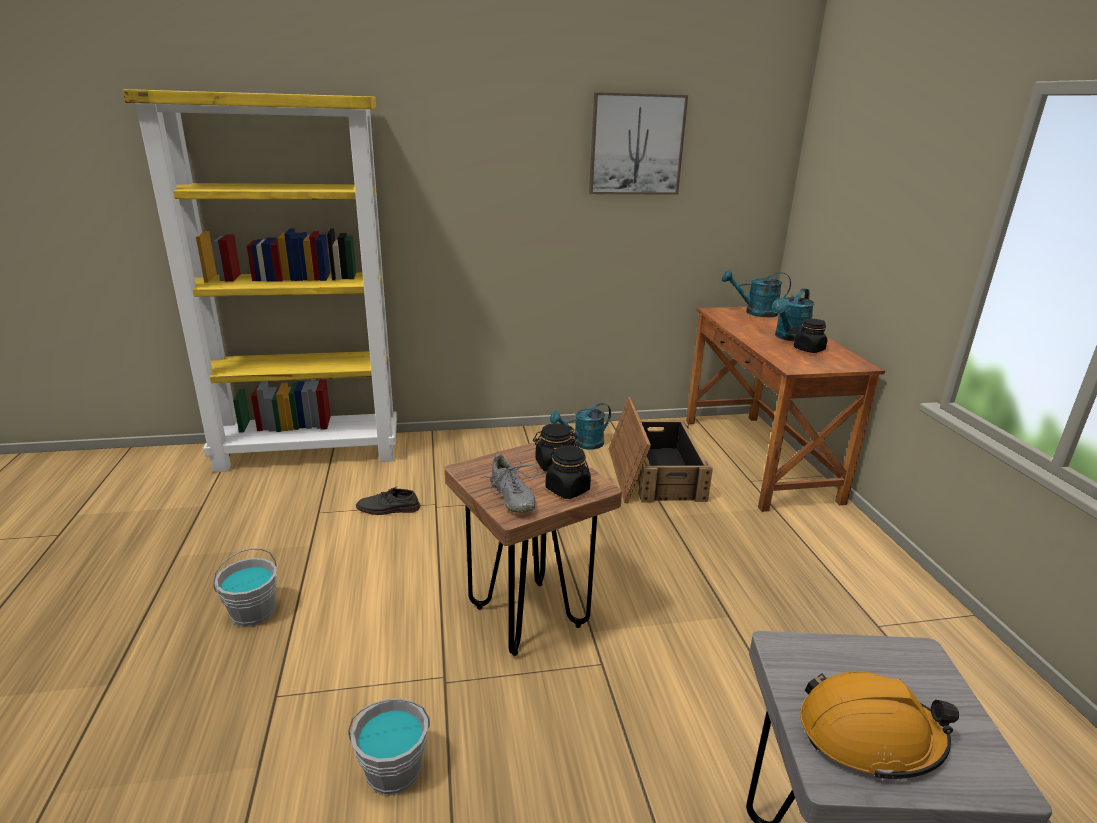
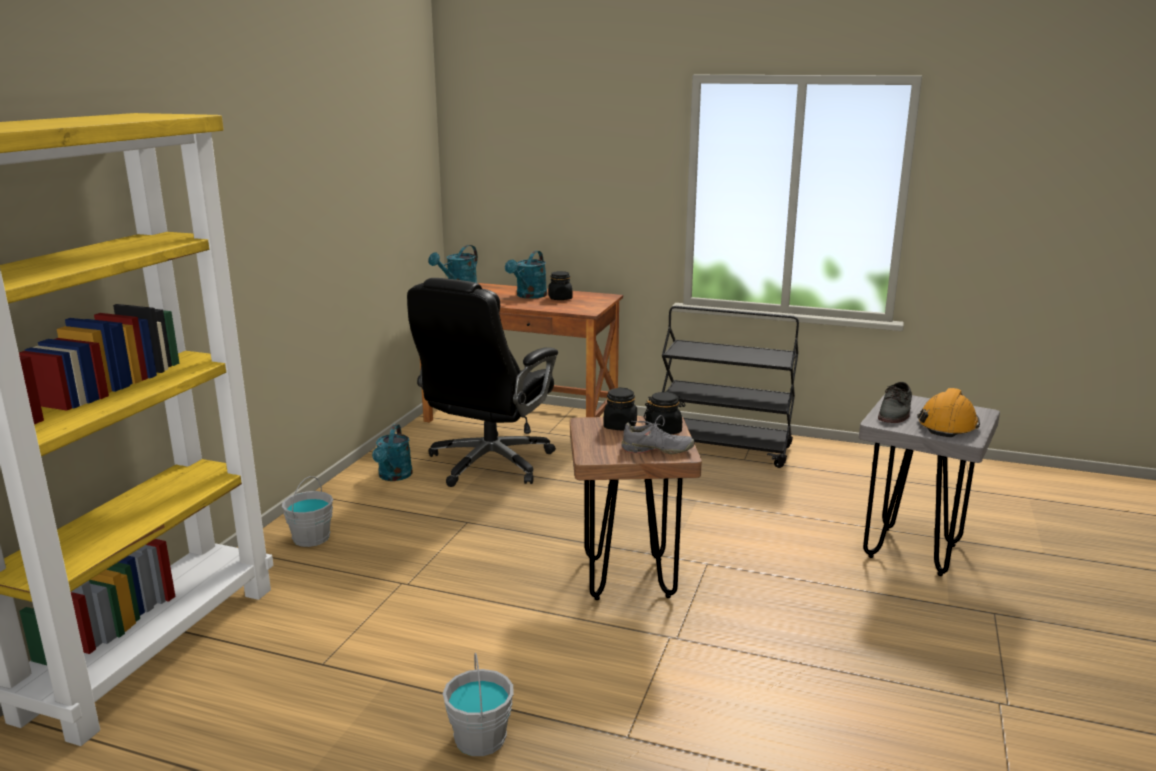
camera: 60 degrees left, 5 degrees down
grey bucket [348,698,430,795] -> grey bucket moved to [282,476,333,547]
grey shoe [356,487,420,515] -> grey shoe moved to [878,382,912,423]
picture [589,92,688,195] -> none
crate [609,397,713,504] -> black office chair [407,278,558,487]
turquoise watering can [772,288,815,341] -> turquoise watering can turned 45 degrees clockwise [505,251,547,299]
none -> black cart [662,306,799,468]

